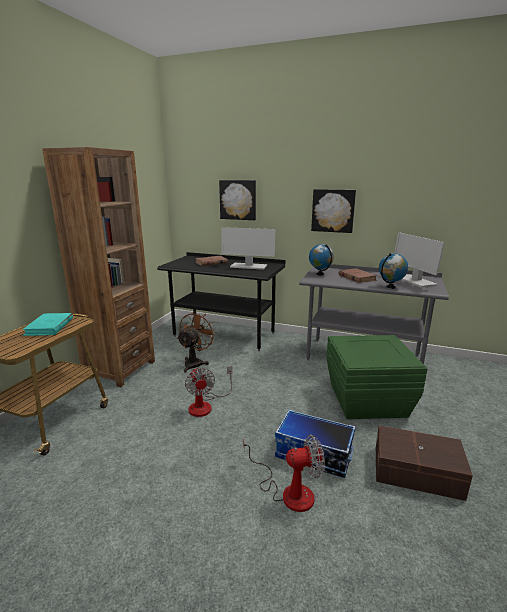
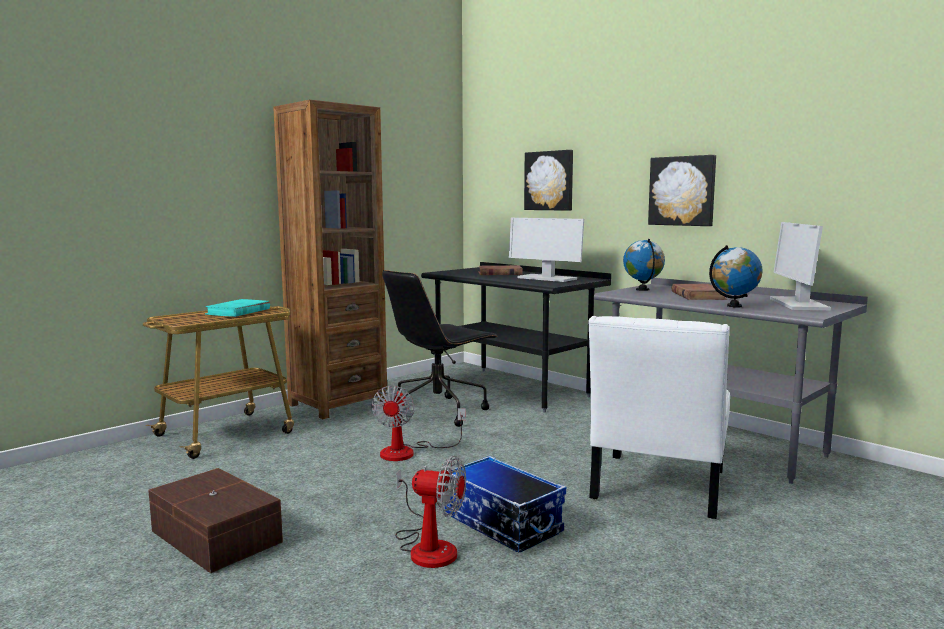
camera: 25 degrees right, 10 degrees down
brown fan [177,311,217,373] -> black office chair [382,270,498,427]
green storage box [326,335,428,419] -> white chair [588,316,730,519]
brown storage box [376,425,473,501] -> brown storage box moved to [148,468,283,573]

